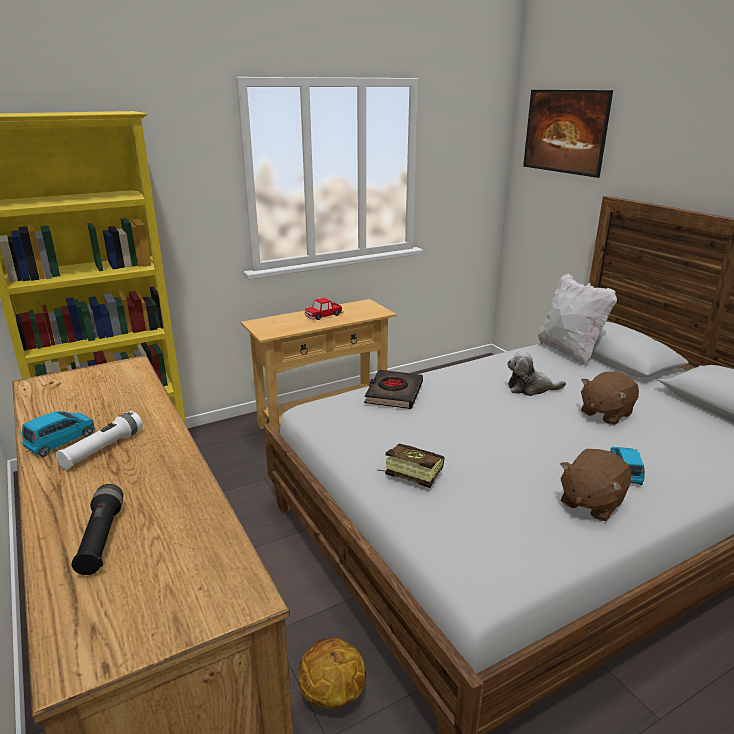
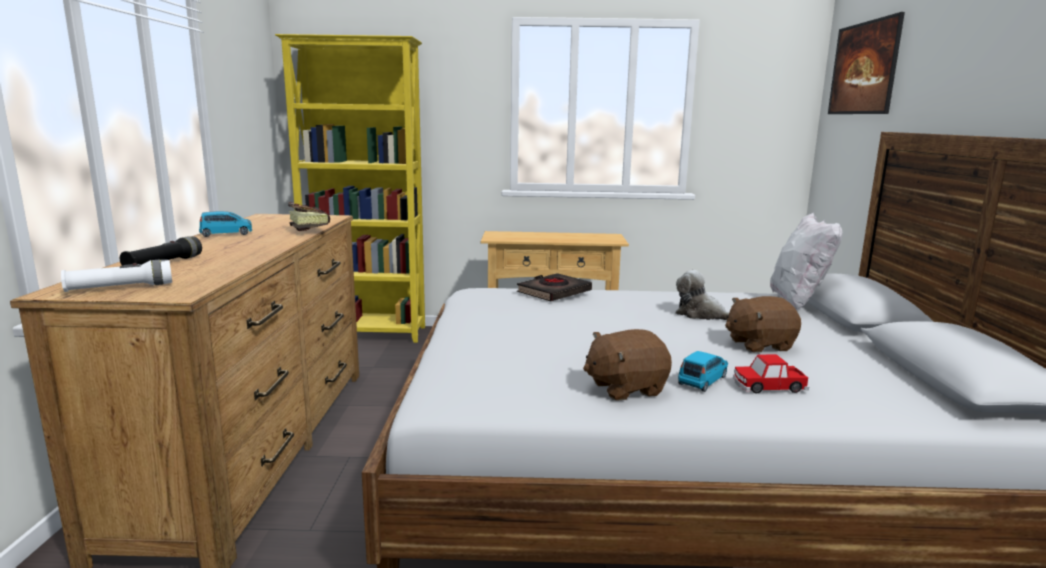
camera: 30 degrees right, 10 degrees down
white flashlight [56,411,143,469] -> white flashlight moved to [61,259,172,292]
basketball [299,638,366,709] -> none
toy car [305,297,343,320] -> toy car moved to [733,354,809,393]
book [377,444,445,488] -> book moved to [288,202,330,231]

